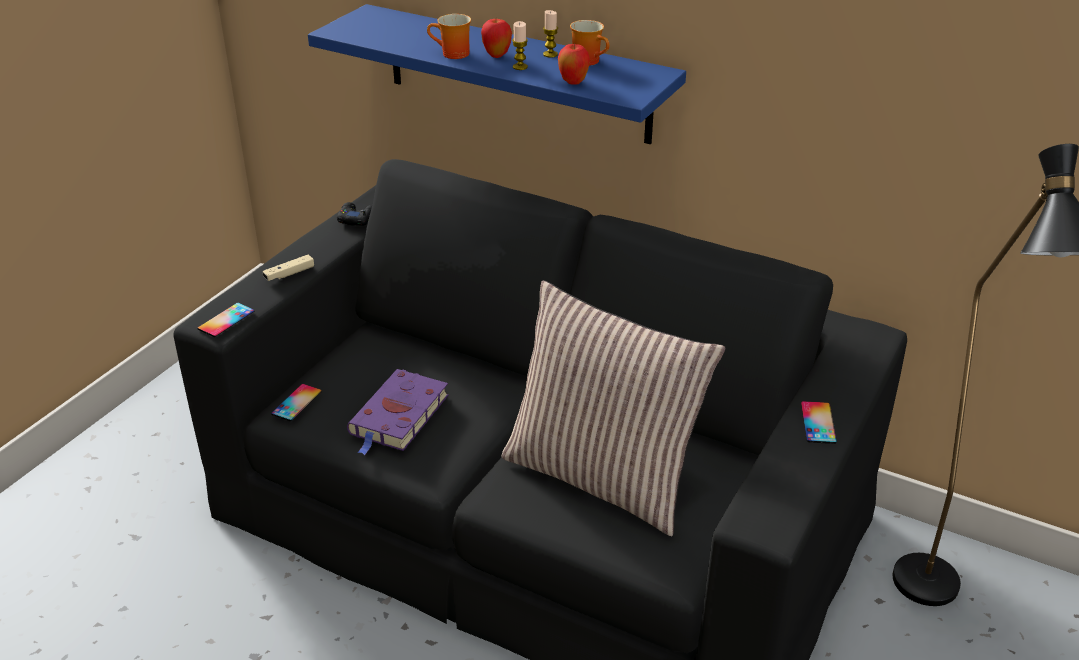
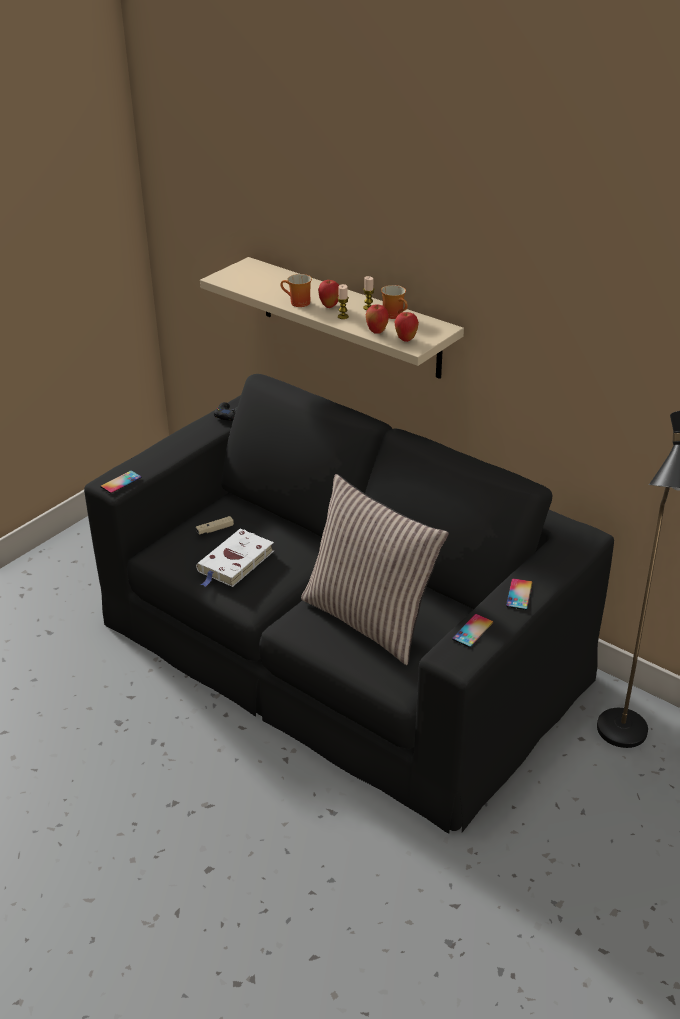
camera: 10 degrees right, 0 degrees up
beige game controller [263,255,314,281] -> beige game controller moved to [196,516,234,534]
phone [271,384,322,421] -> phone moved to [452,614,494,648]
blue shelf [308,4,686,144] -> beige shelf [200,257,464,379]
purple book [347,369,449,455] -> white book [196,529,274,587]
none -> apple [394,312,419,342]

